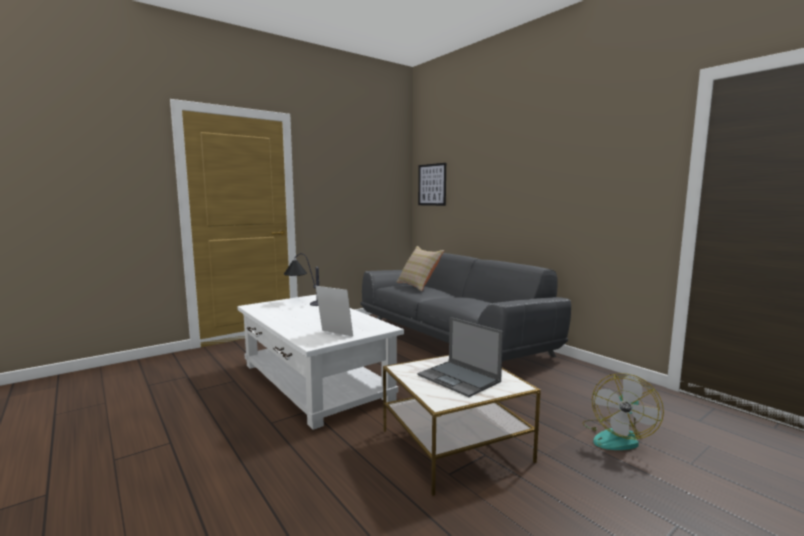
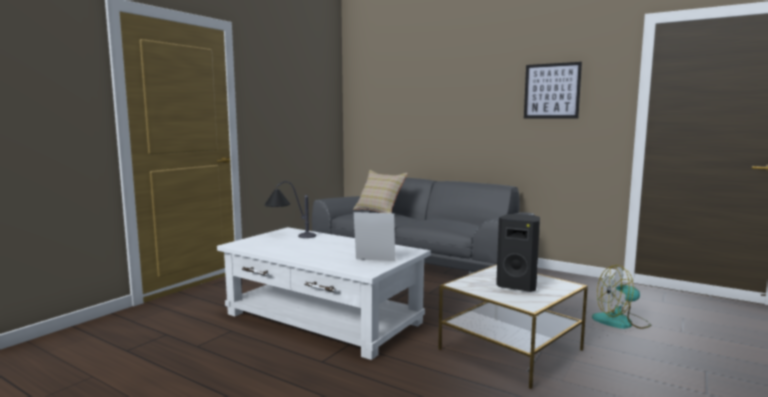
camera: 20 degrees left, 0 degrees up
laptop [417,317,503,397] -> black speaker [496,214,540,292]
picture [418,163,446,206] -> picture moved to [524,62,582,118]
fan [582,373,664,450] -> fan turned 75 degrees clockwise [592,265,651,329]

